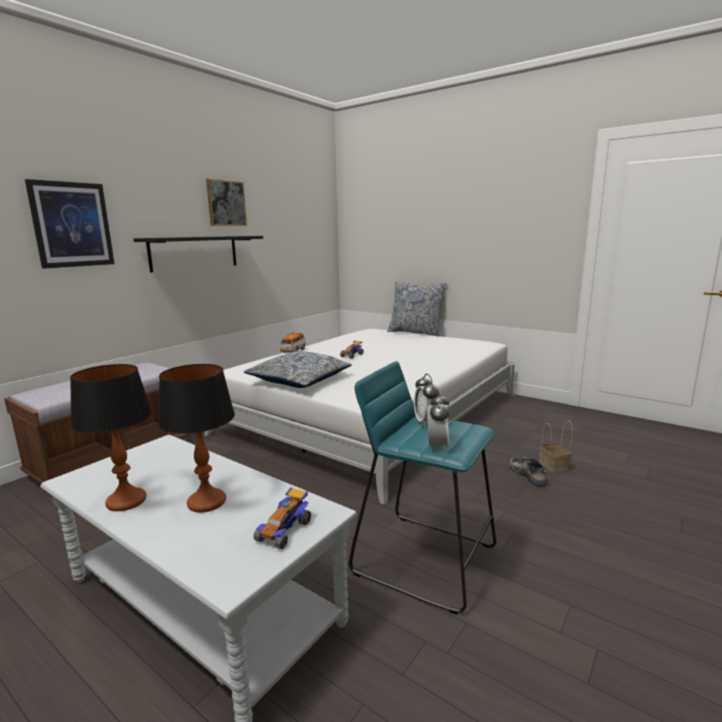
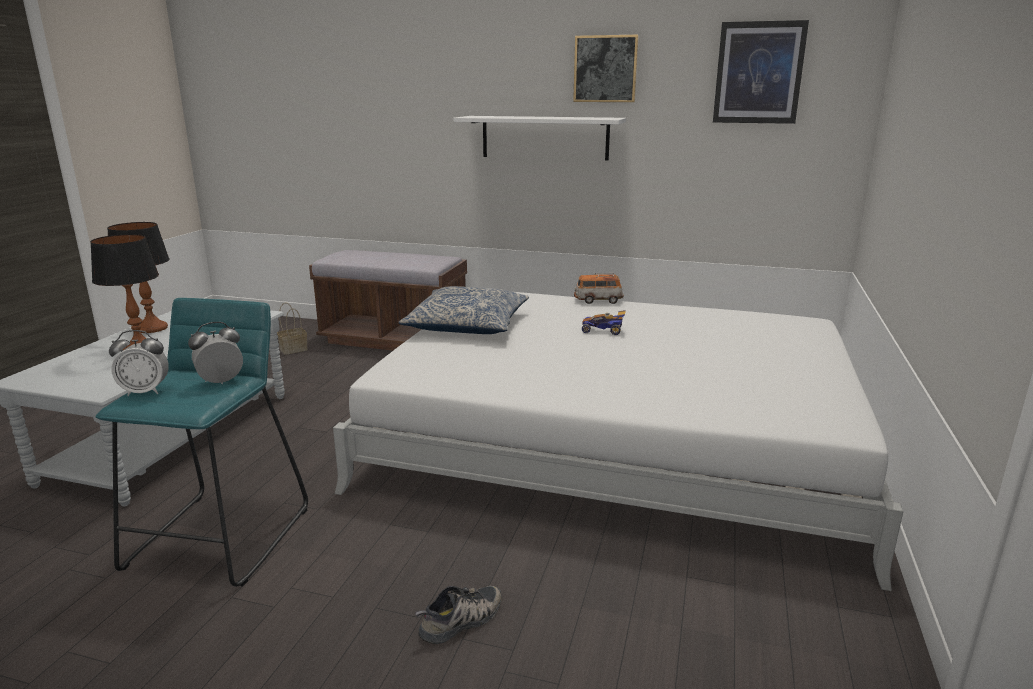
camera: 70 degrees right, 5 degrees up
picture [25,179,114,269] -> picture moved to [713,20,809,124]
black shelf [134,236,263,272] -> white shelf [453,116,626,161]
toy car [254,487,311,549] -> none
pillow [387,281,446,337] -> none
basket [539,420,573,473] -> basket moved to [277,303,308,355]

